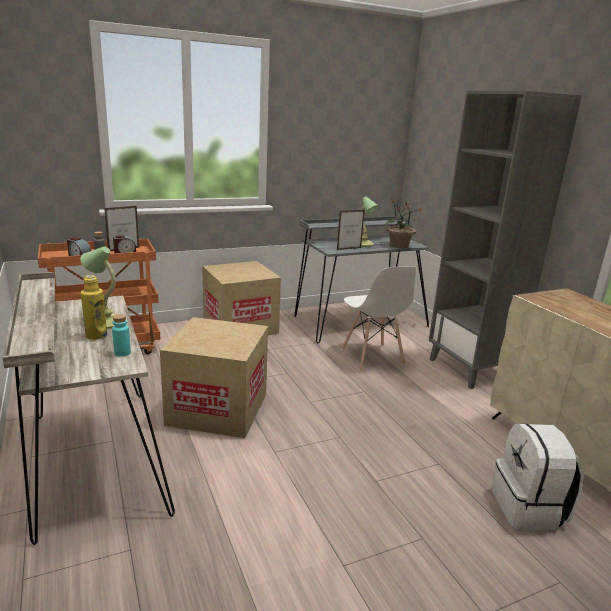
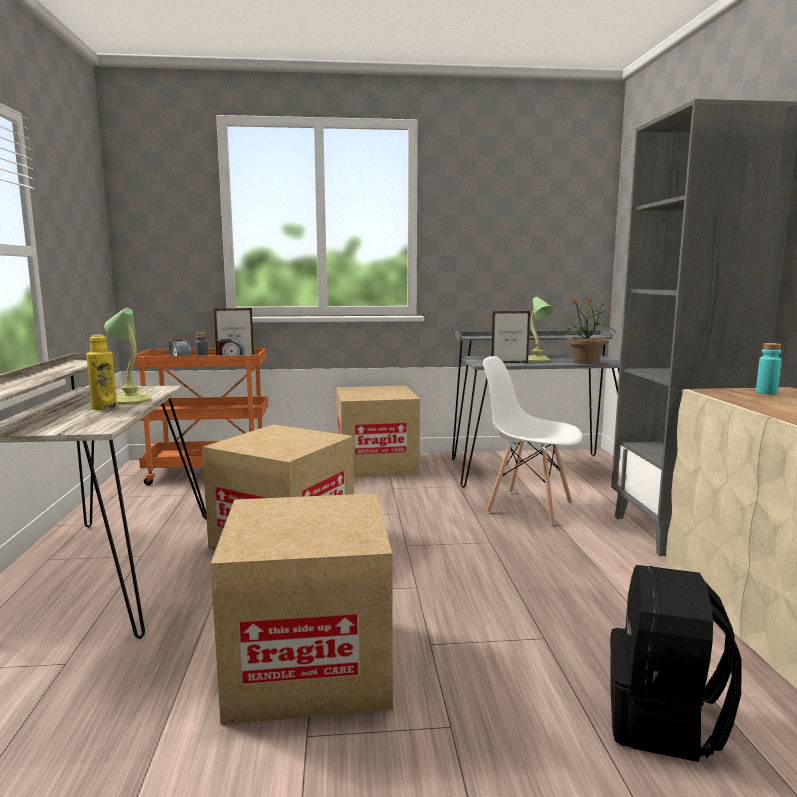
camera: 20 degrees right, 10 degrees down
turquoise bottle [112,314,131,357] -> turquoise bottle moved to [756,343,782,394]
white chair [342,266,416,371] -> white chair turned 120 degrees clockwise [483,356,583,526]
white backpack [492,424,584,530] -> black backpack [610,565,741,762]
none -> cardboard box [210,493,393,725]

